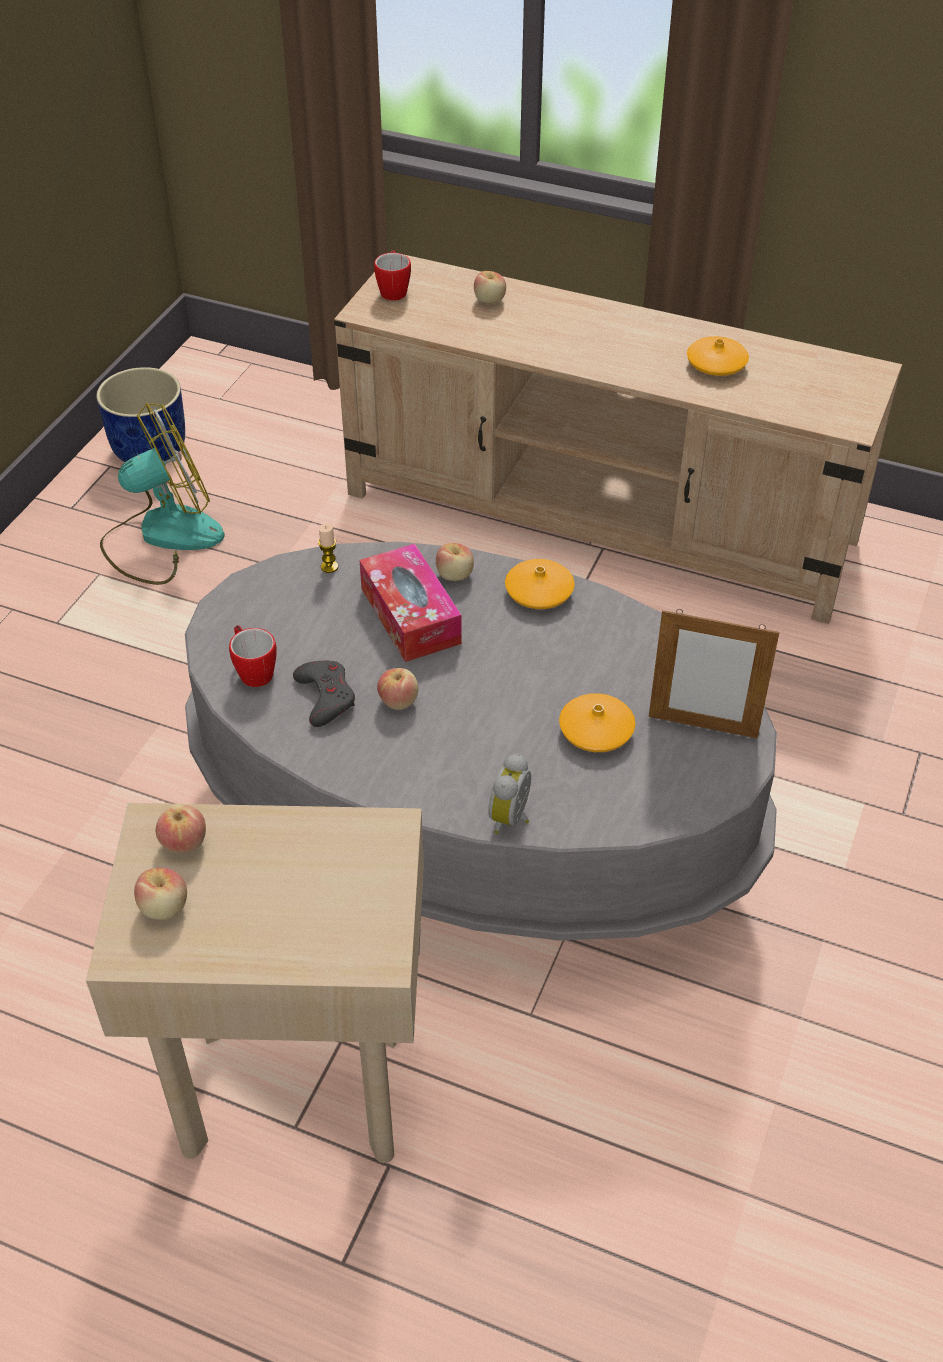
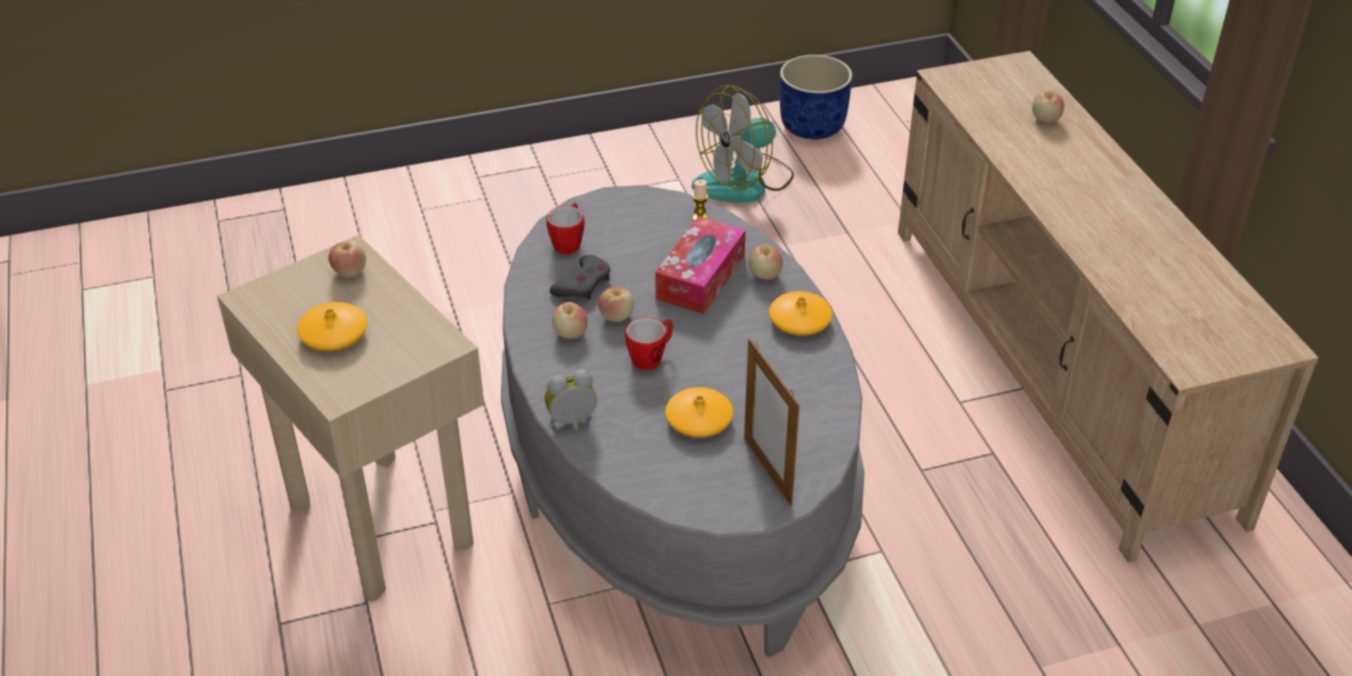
camera: 50 degrees right, 5 degrees down
fan [100,403,225,585] -> fan turned 120 degrees clockwise [692,85,794,203]
apple [134,868,187,920] -> apple moved to [552,302,588,339]
mug [374,250,411,301] -> mug moved to [625,318,673,370]
orange vase [687,336,749,376] -> orange vase moved to [297,302,367,351]

